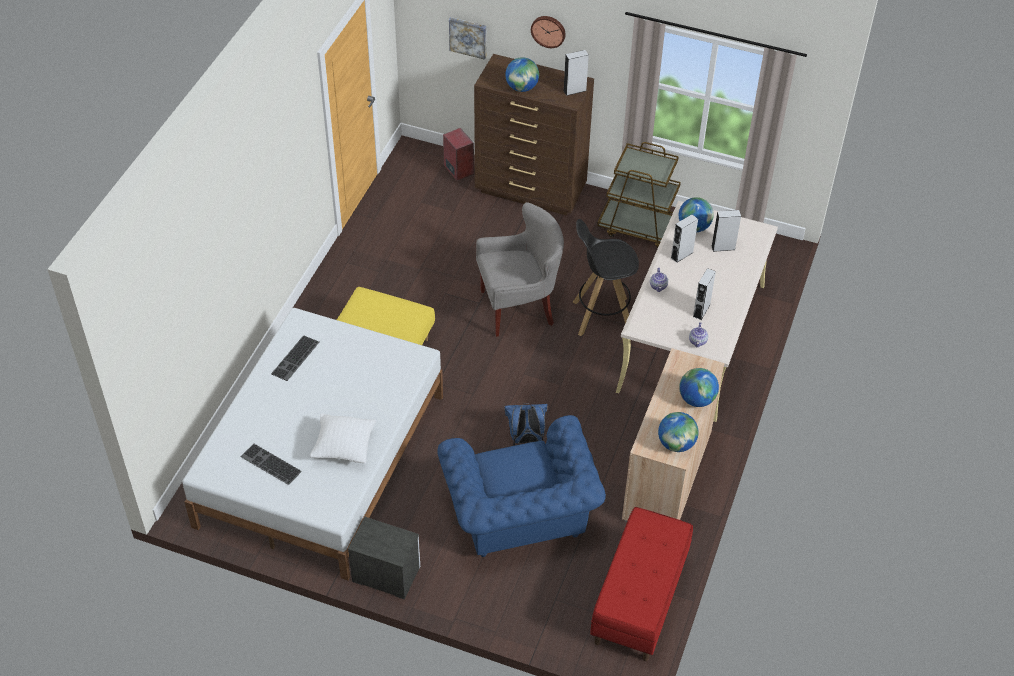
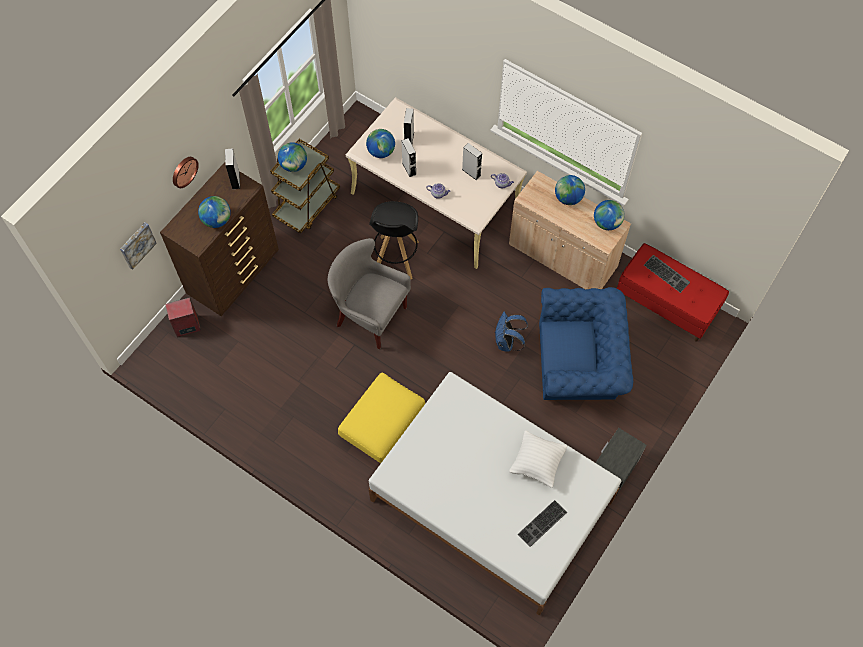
camera: 75 degrees left, 15 degrees up
keyboard [271,335,319,381] -> keyboard moved to [644,255,690,293]
grey armchair [476,202,564,337] -> grey armchair turned 60 degrees counterclockwise [328,238,411,350]
none -> globe [278,142,307,172]

